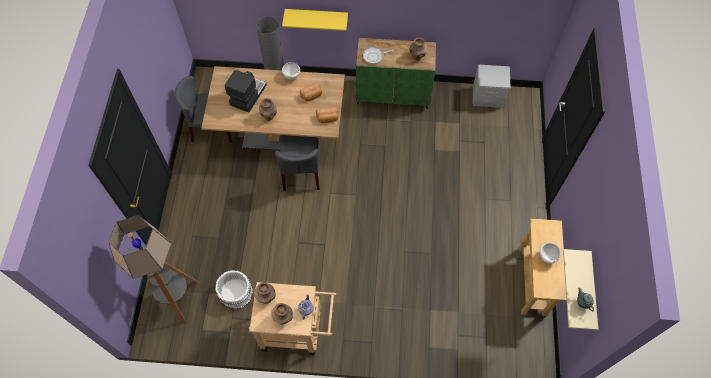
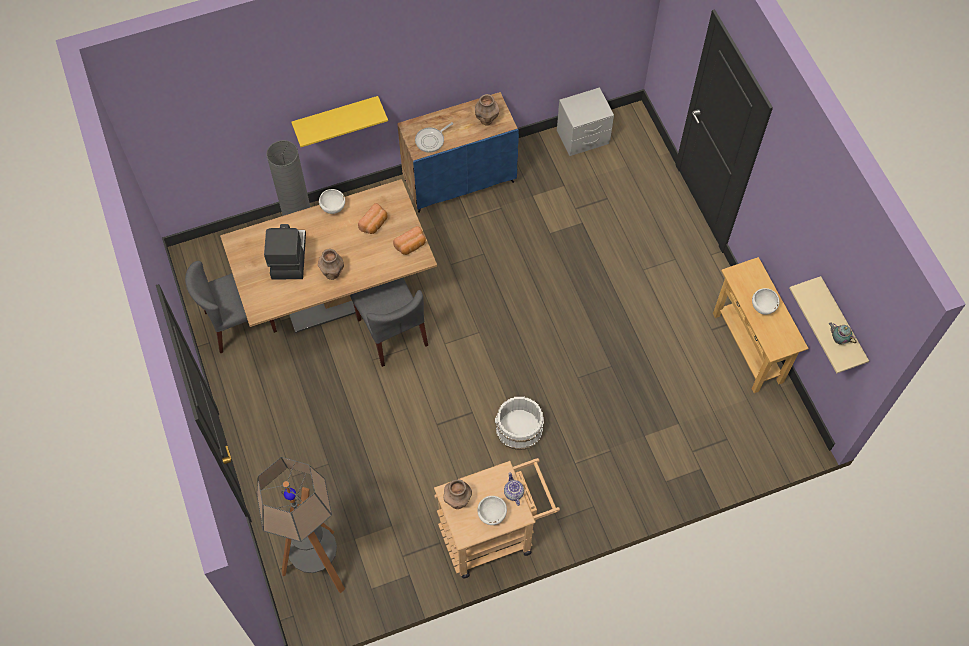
camera: 25 degrees left, 0 degrees up
white bucket [215,270,253,309] -> white bucket moved to [495,397,544,450]
brown vase [271,303,293,325] -> white bowl [478,496,507,525]
green cabinet [356,38,436,109] -> blue cabinet [397,92,519,213]

